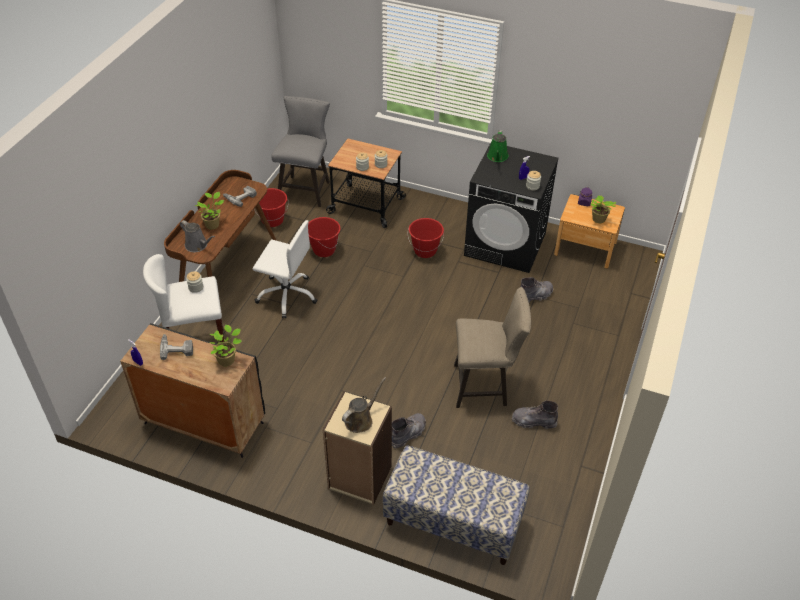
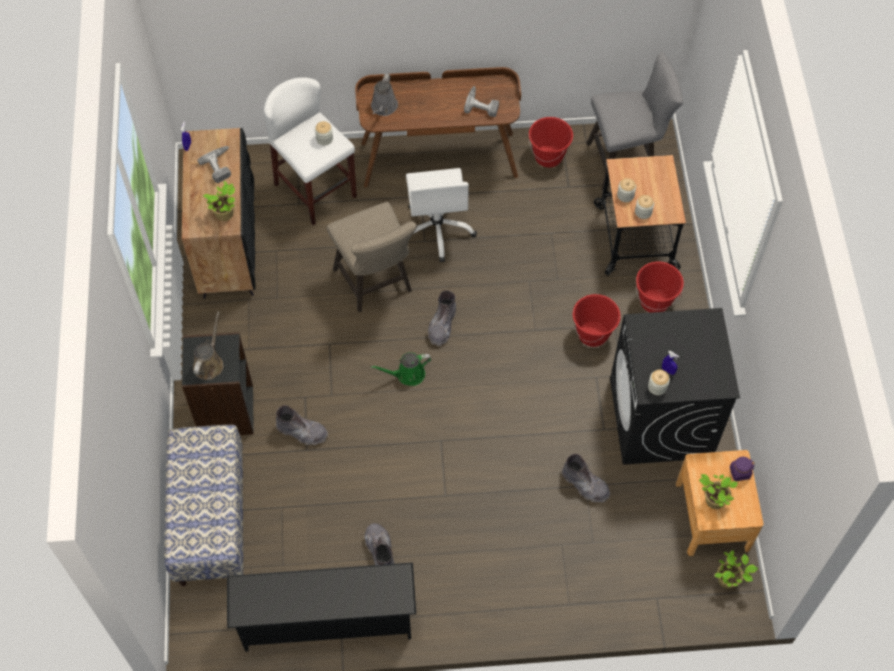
camera: 65 degrees right, 15 degrees up
potted plant [195,192,224,230] -> potted plant moved to [715,550,758,589]
red bucket [308,217,340,257] -> red bucket moved to [636,261,684,313]
beige bookcase [323,392,392,505] -> black bookcase [182,332,254,435]
brown watering can [342,377,386,433] -> brown watering can turned 90 degrees counterclockwise [193,311,223,380]
beige stool [454,287,531,408] -> beige stool moved to [327,202,417,312]
green watering can [487,130,508,162] -> green watering can moved to [371,352,431,386]
none -> black shoe rack [227,563,416,652]
none -> grey boot [428,290,456,346]

